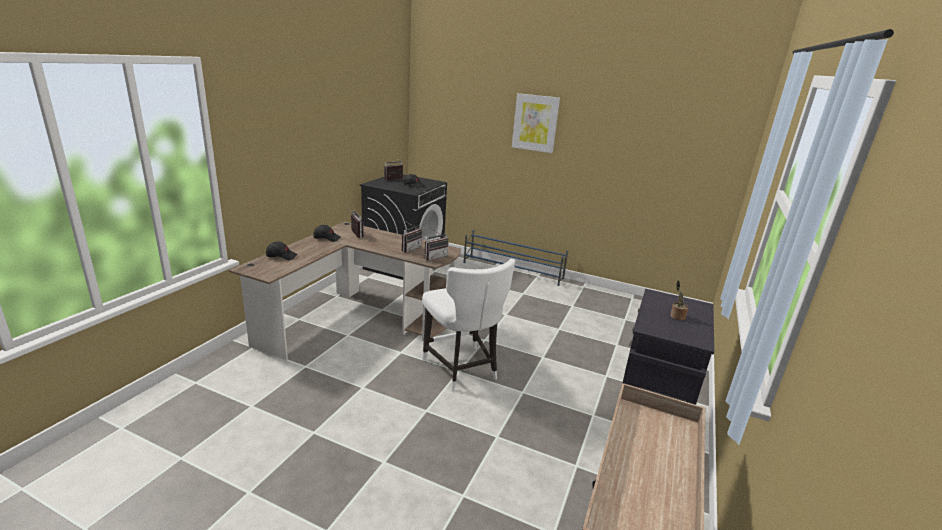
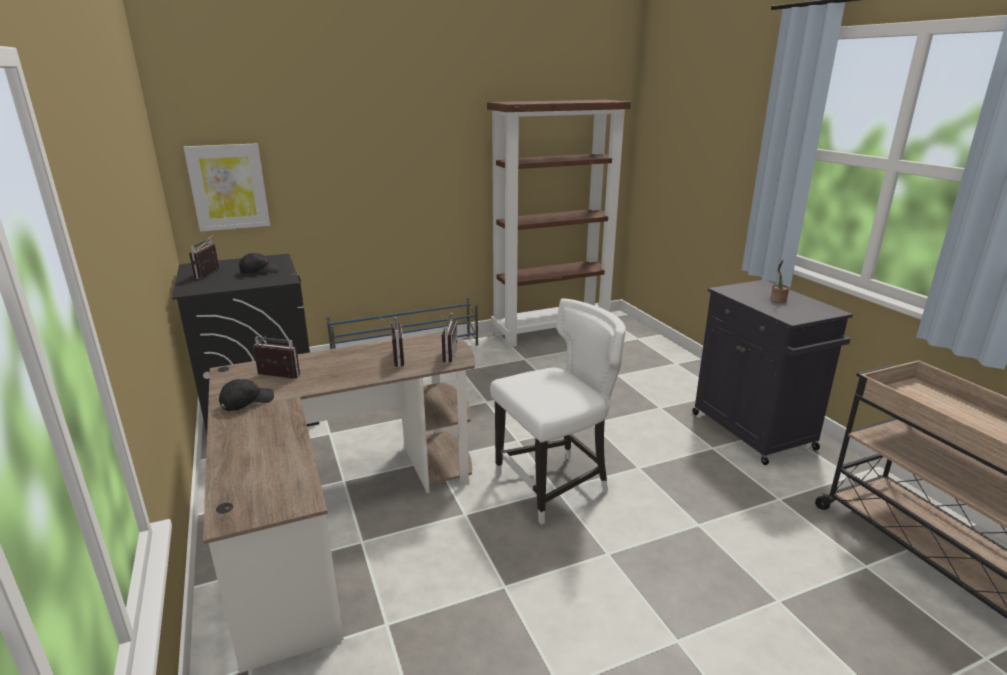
camera: 45 degrees left, 0 degrees up
black cap [266,242,297,260] -> none
white chair [422,259,515,391] -> white chair turned 45 degrees counterclockwise [490,298,626,525]
picture [512,93,560,153] -> picture moved to [184,143,270,232]
none -> brown bookcase [487,100,631,347]

